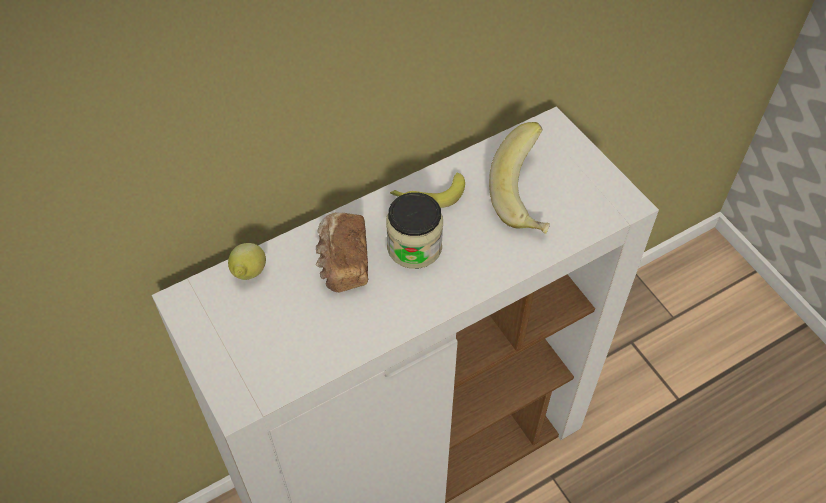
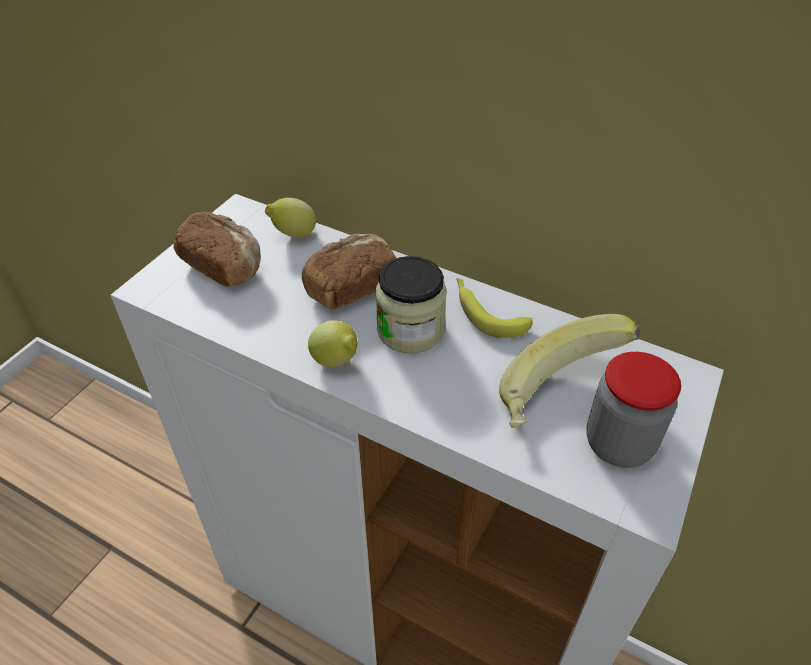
camera: 60 degrees right, 10 degrees down
none -> bread [173,212,261,287]
none -> lemon [308,320,358,367]
none -> jar [586,352,681,468]

